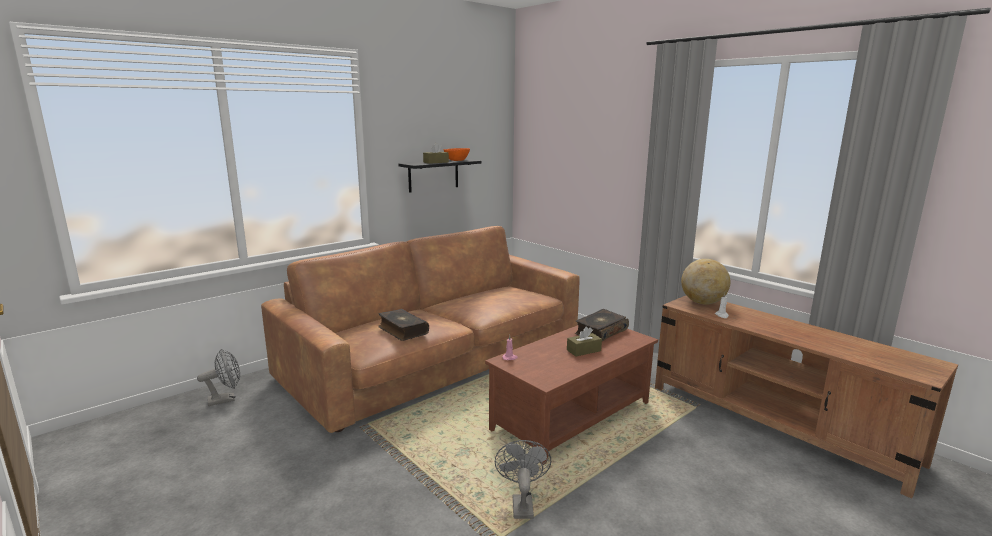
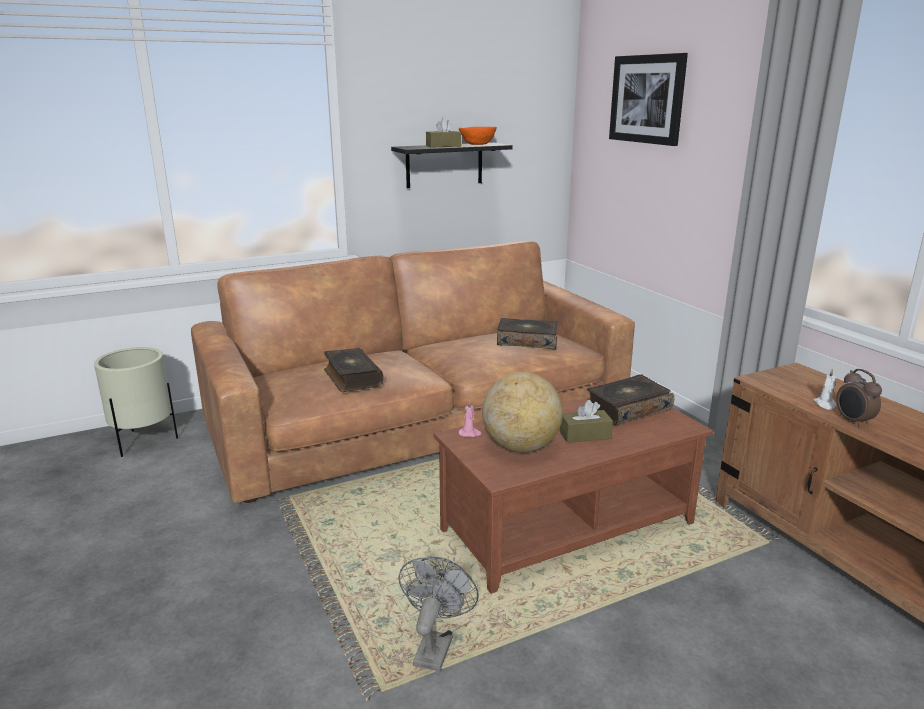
camera: 15 degrees right, 5 degrees up
grey fan [197,349,240,406] -> beige planter [94,347,178,457]
globe [681,259,730,305] -> globe moved to [482,372,563,453]
none -> book [497,318,558,349]
none -> picture [609,53,688,146]
none -> alarm clock [836,369,882,428]

